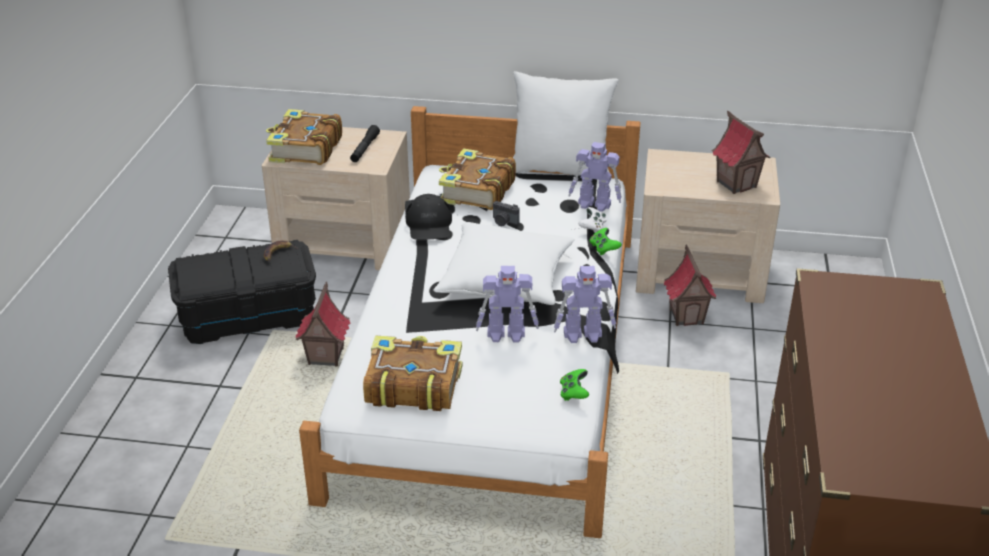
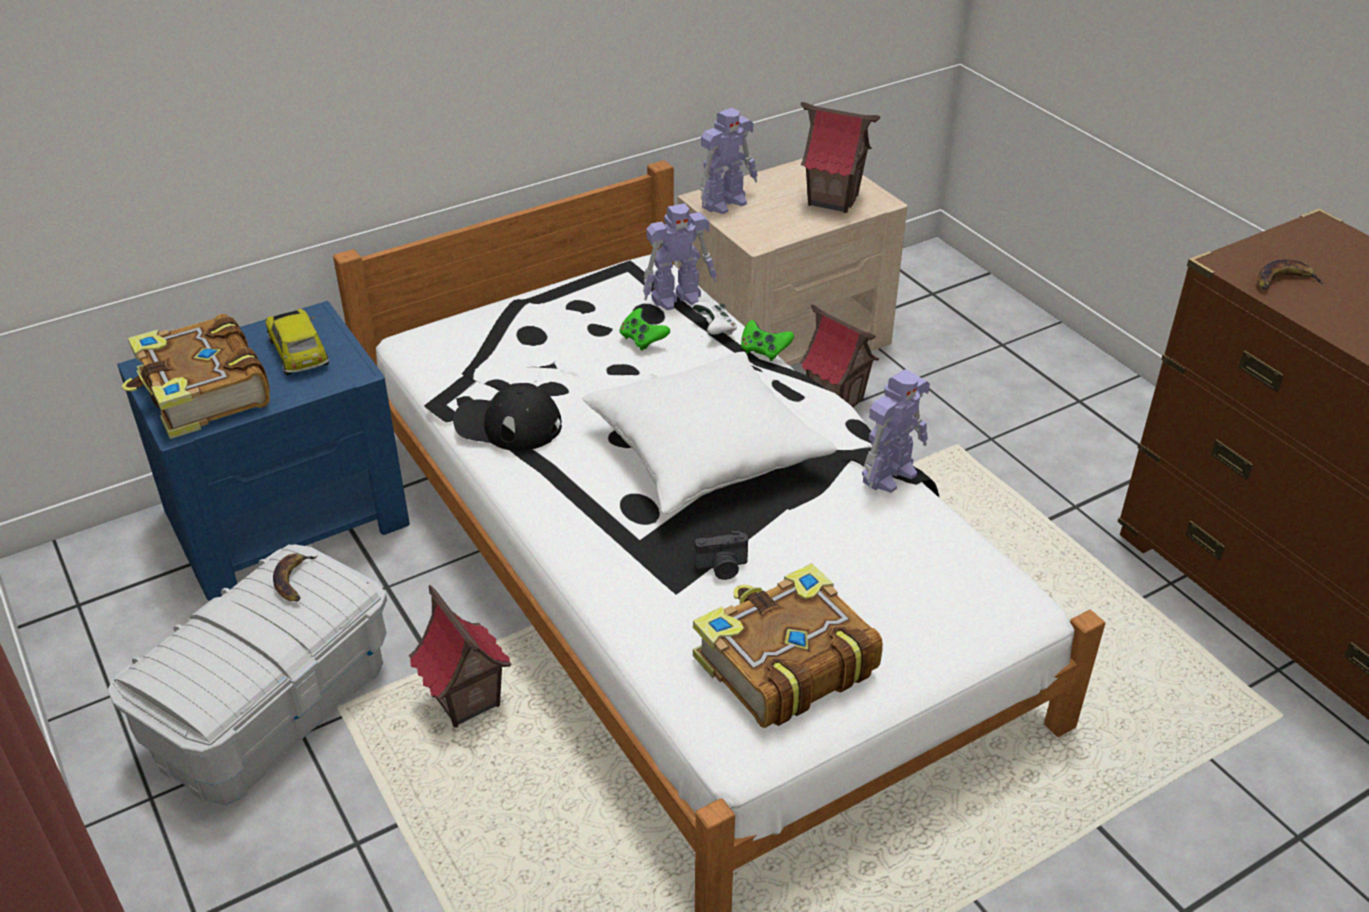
camera: 40 degrees left, 5 degrees up
black storage box [168,240,316,344] -> white storage box [107,544,387,805]
beige nightstand [262,127,410,270] -> blue nightstand [117,301,410,601]
black flashlight [350,125,380,162] -> toy car [266,309,329,375]
black cap [405,194,452,240] -> black cap turned 150 degrees clockwise [453,383,562,451]
book [439,148,516,210] -> none
toy robot [476,266,539,343] -> toy robot moved to [699,108,758,214]
camera [493,201,520,226] -> camera moved to [695,531,748,580]
white pillow [513,71,618,181] -> none
green game controller [560,369,589,401] -> green game controller moved to [619,308,670,351]
none -> banana [1257,259,1326,290]

